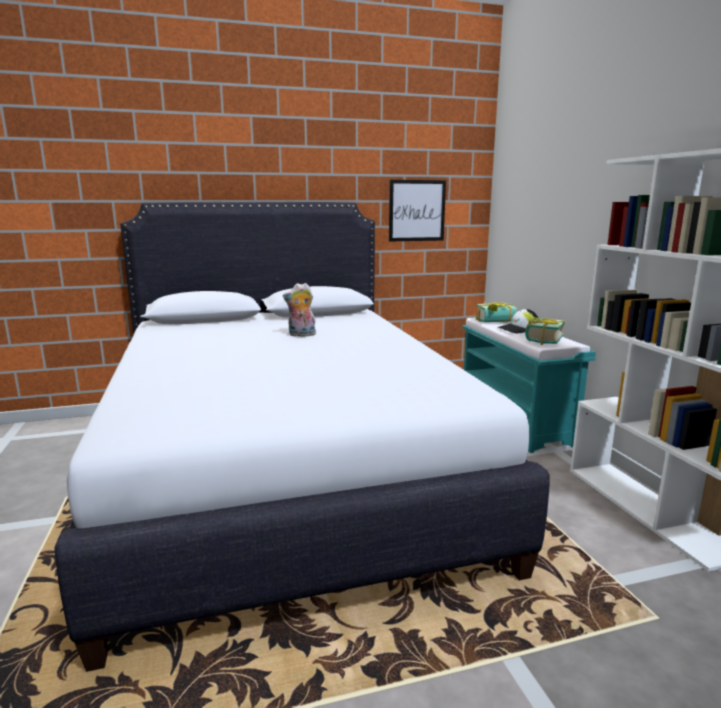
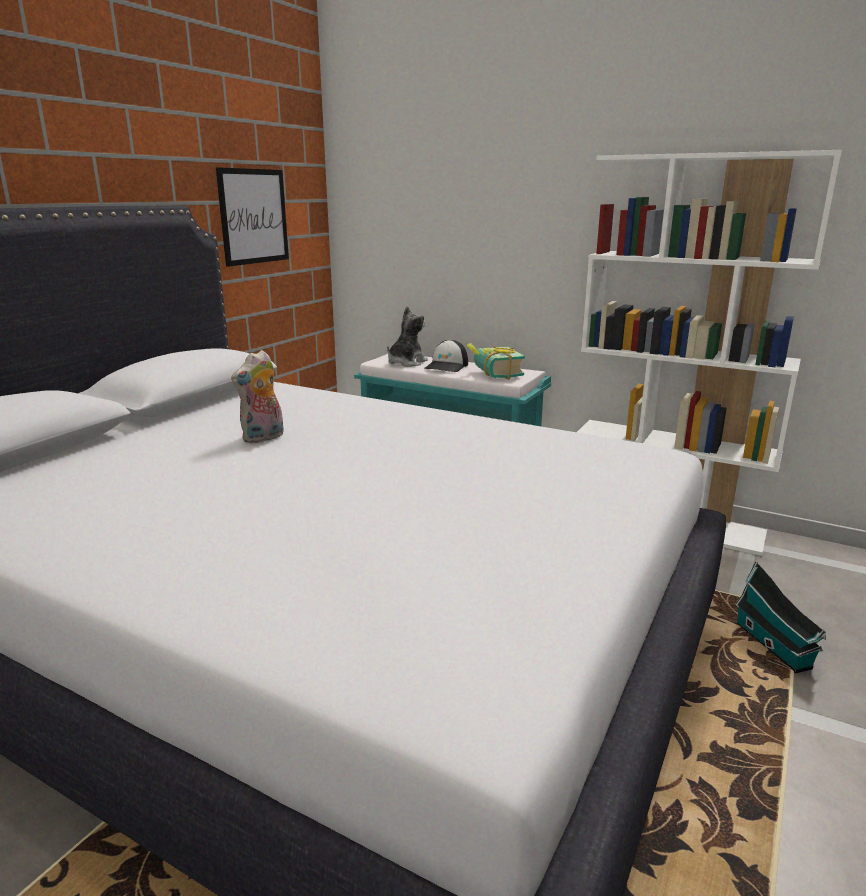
camera: 45 degrees left, 5 degrees up
book [476,302,517,323] -> plush toy [387,306,428,367]
none -> toy house [735,561,826,673]

